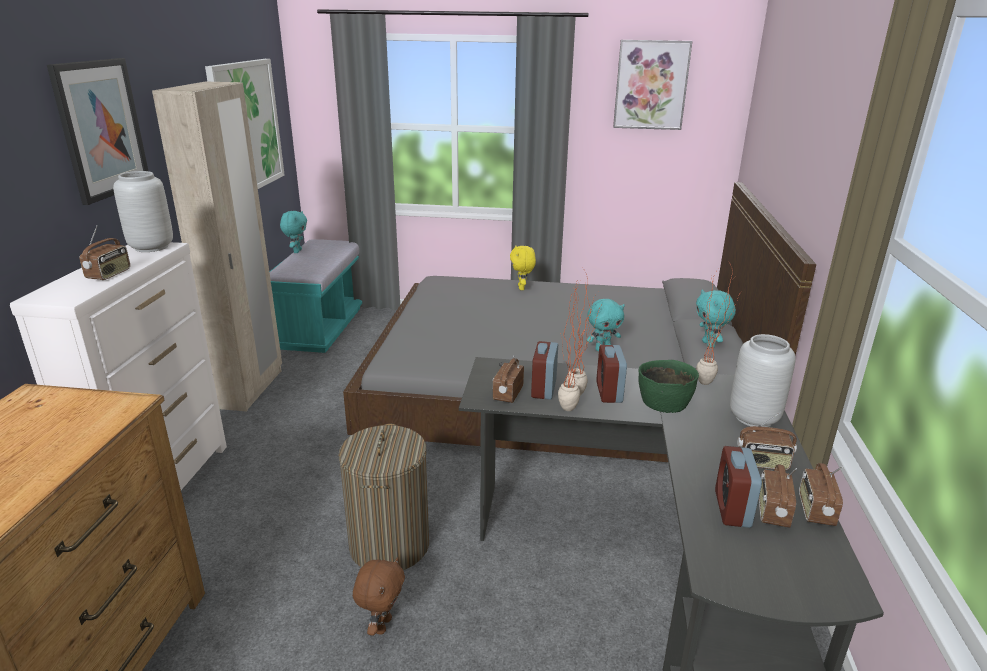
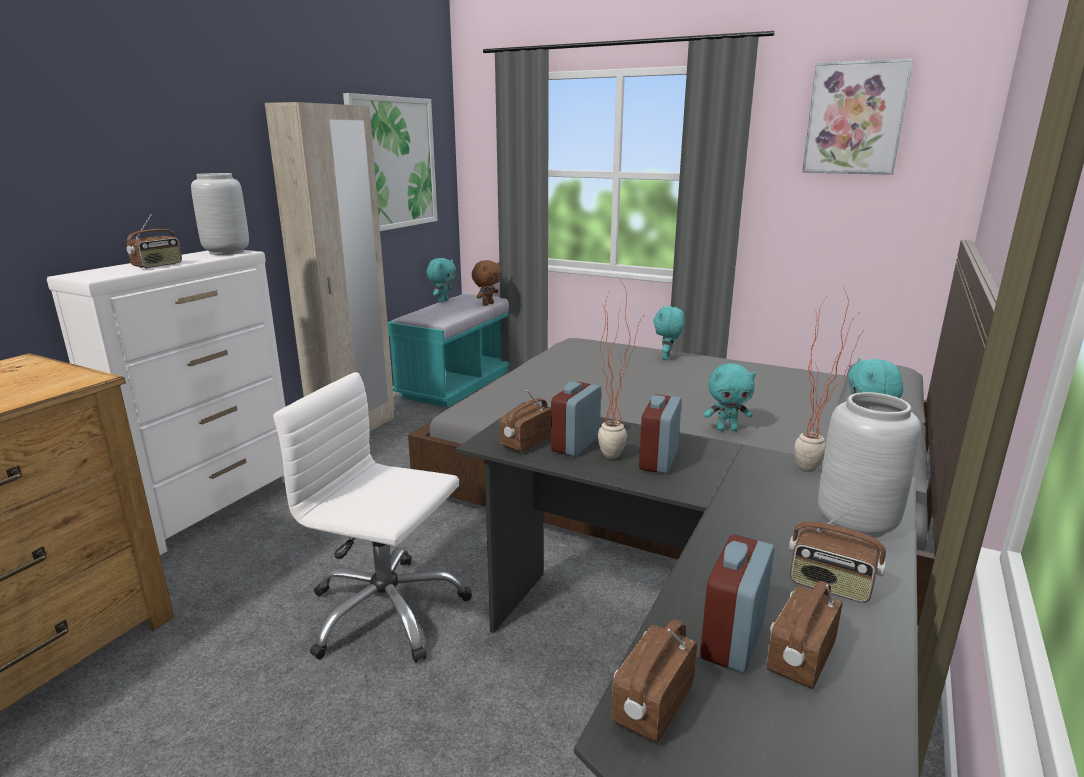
camera: 20 degrees right, 5 degrees down
picture [47,58,148,205] -> none
laundry basket [338,424,429,570] -> white office chair [273,372,472,663]
brown plush toy [353,557,405,636] -> brown plush toy moved to [472,260,502,306]
yellow plush toy [510,245,536,290] -> turquoise plush toy [653,307,685,360]
potted plant [558,283,601,411] -> none
green bowl [638,360,699,413] -> none
radio [799,463,843,526] -> radio moved to [611,620,697,743]

